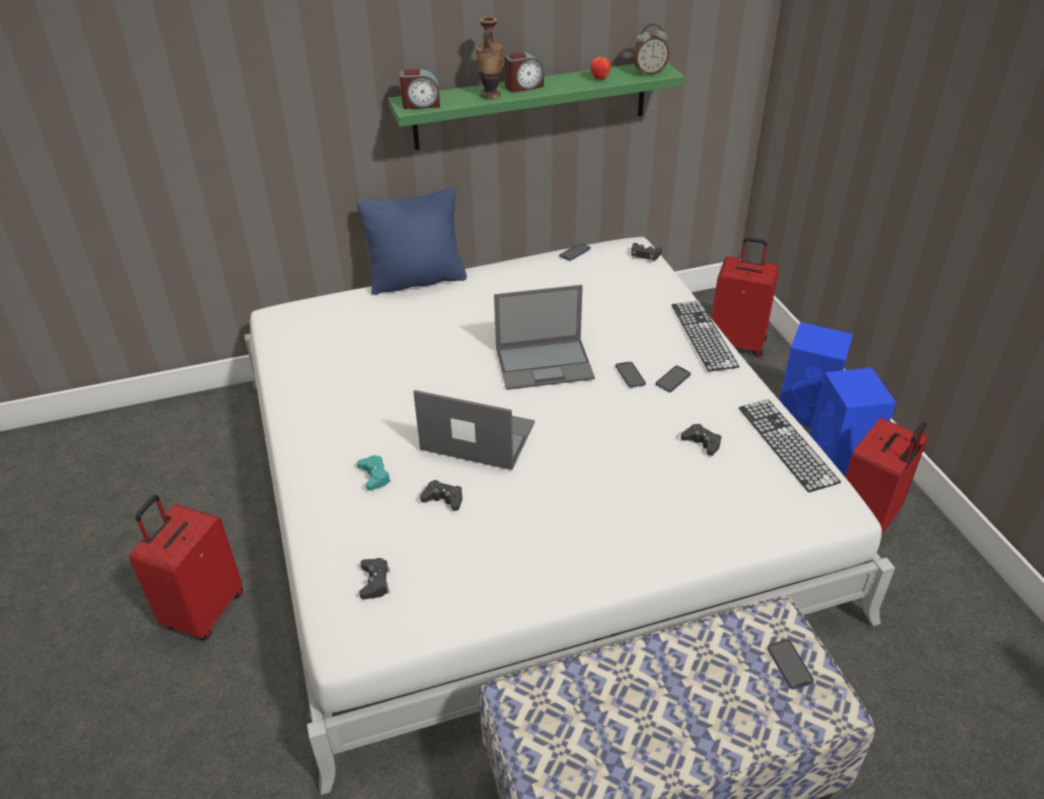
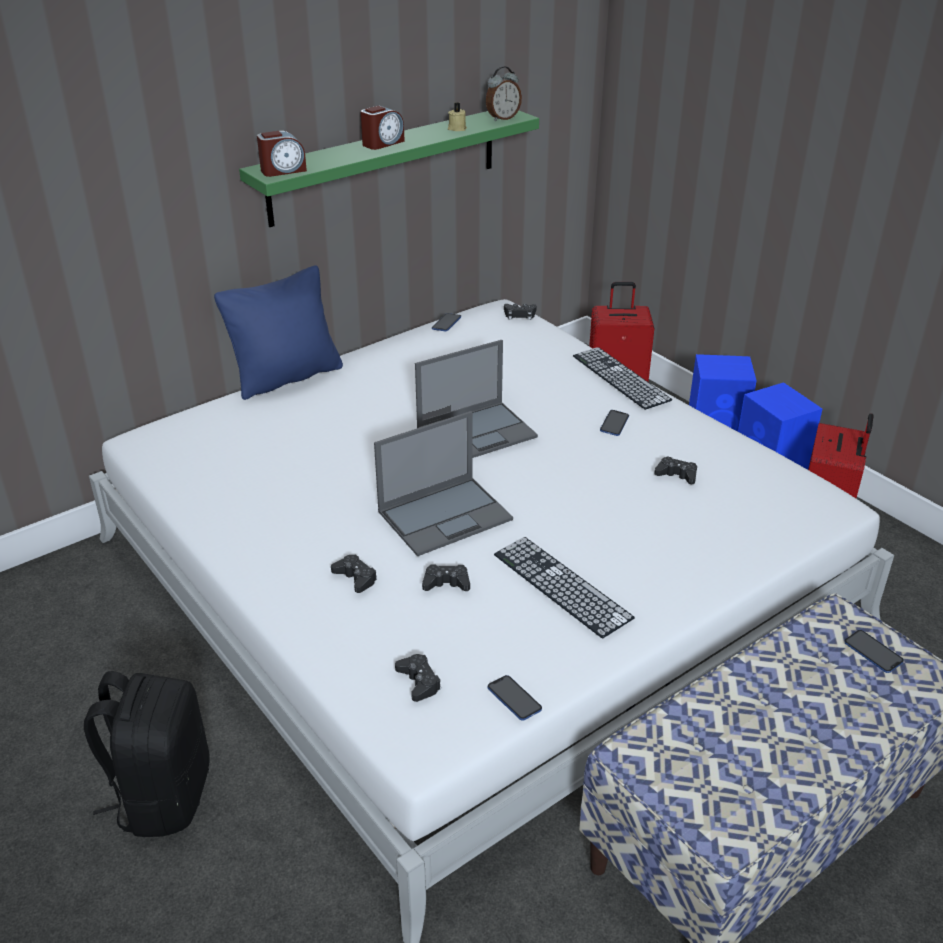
camera: 20 degrees left, 5 degrees down
red suitcase [129,495,243,640] -> black backpack [84,671,210,837]
turquoise game controller [357,455,391,491] -> black game controller [331,554,377,593]
laptop [413,390,535,470] -> laptop turned 150 degrees clockwise [374,411,513,557]
vase [475,17,503,99] -> none
apple [591,55,611,80] -> beige candle [448,102,467,131]
phone [615,362,646,388] -> phone moved to [488,675,542,720]
keyboard [739,399,841,492] -> keyboard moved to [494,537,635,639]

